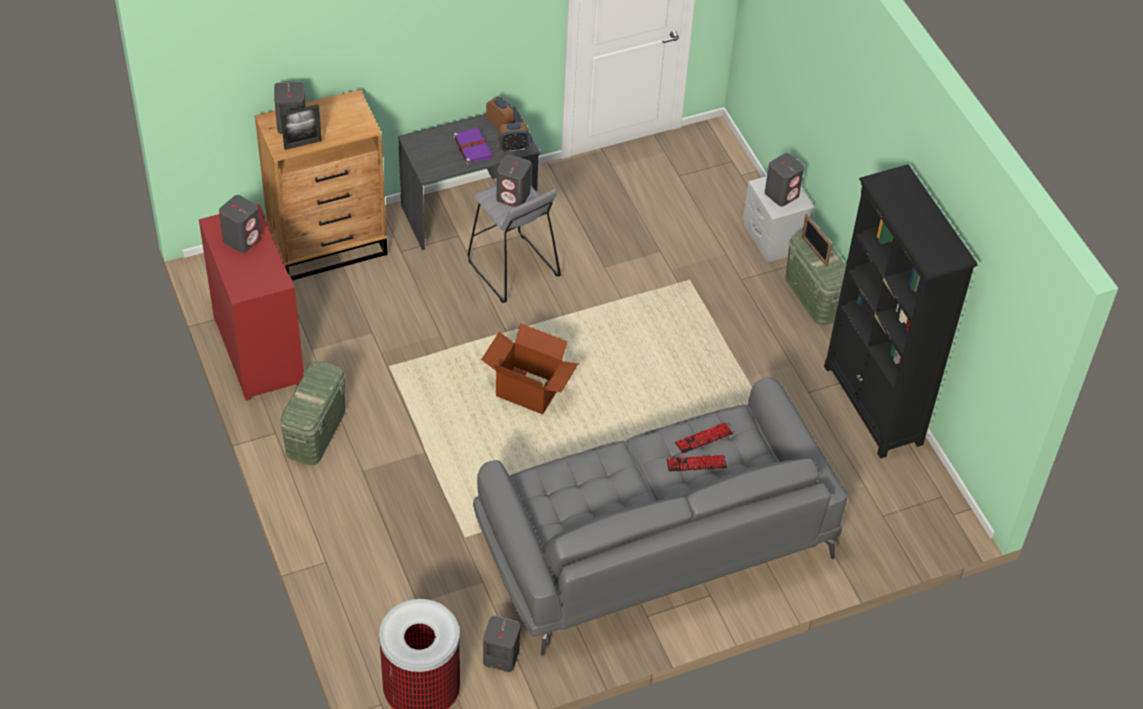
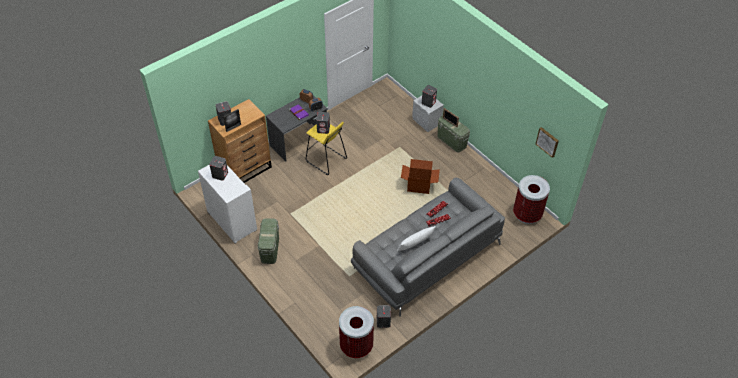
camera: 15 degrees left, 0 degrees up
red cabinet [199,204,304,400] -> white cabinet [198,165,257,243]
grey stool [468,184,561,303] -> yellow stool [306,122,347,175]
cardboard box [481,323,578,414] -> cardboard box moved to [401,159,440,194]
black bookcase [824,164,977,459] -> none
none -> white pillow [397,226,436,251]
none -> trash can [513,175,550,224]
none -> picture [536,127,559,158]

